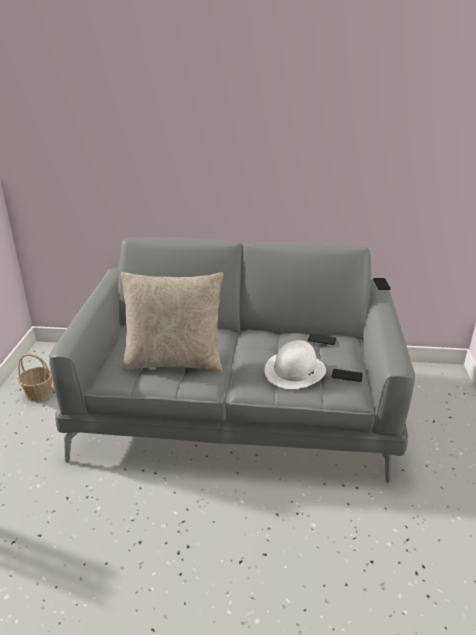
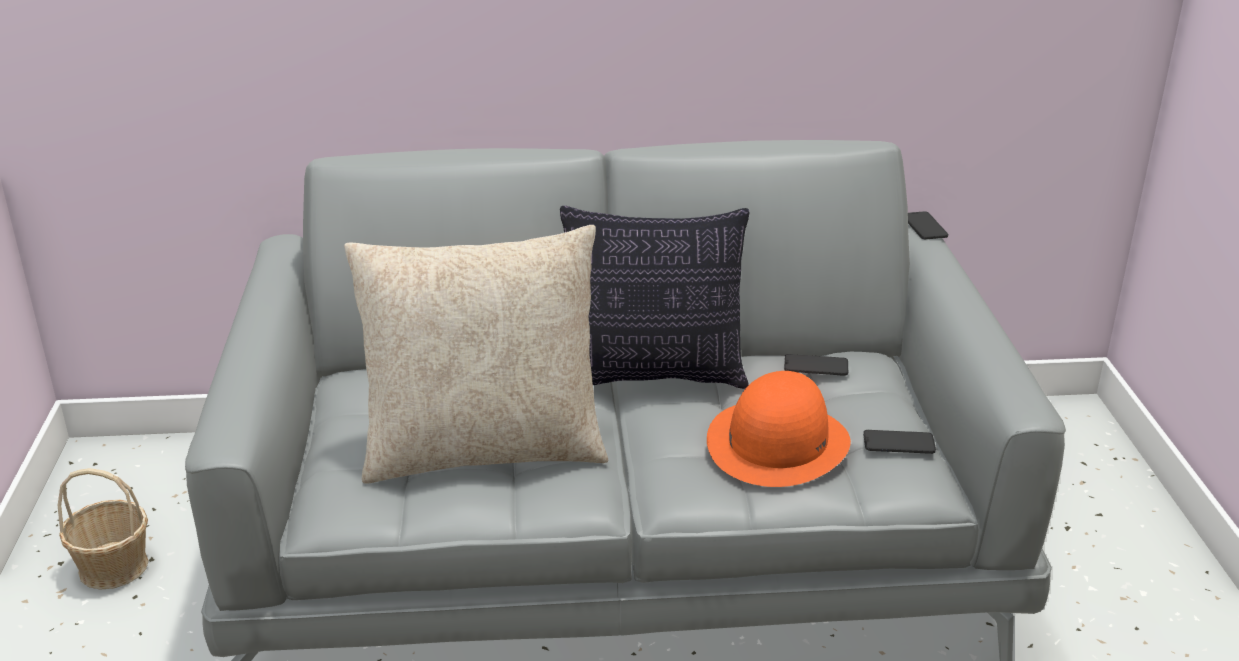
camera: 10 degrees left, 0 degrees up
white hat [264,340,326,389] -> orange hat [707,371,851,487]
none -> pillow [560,206,749,389]

